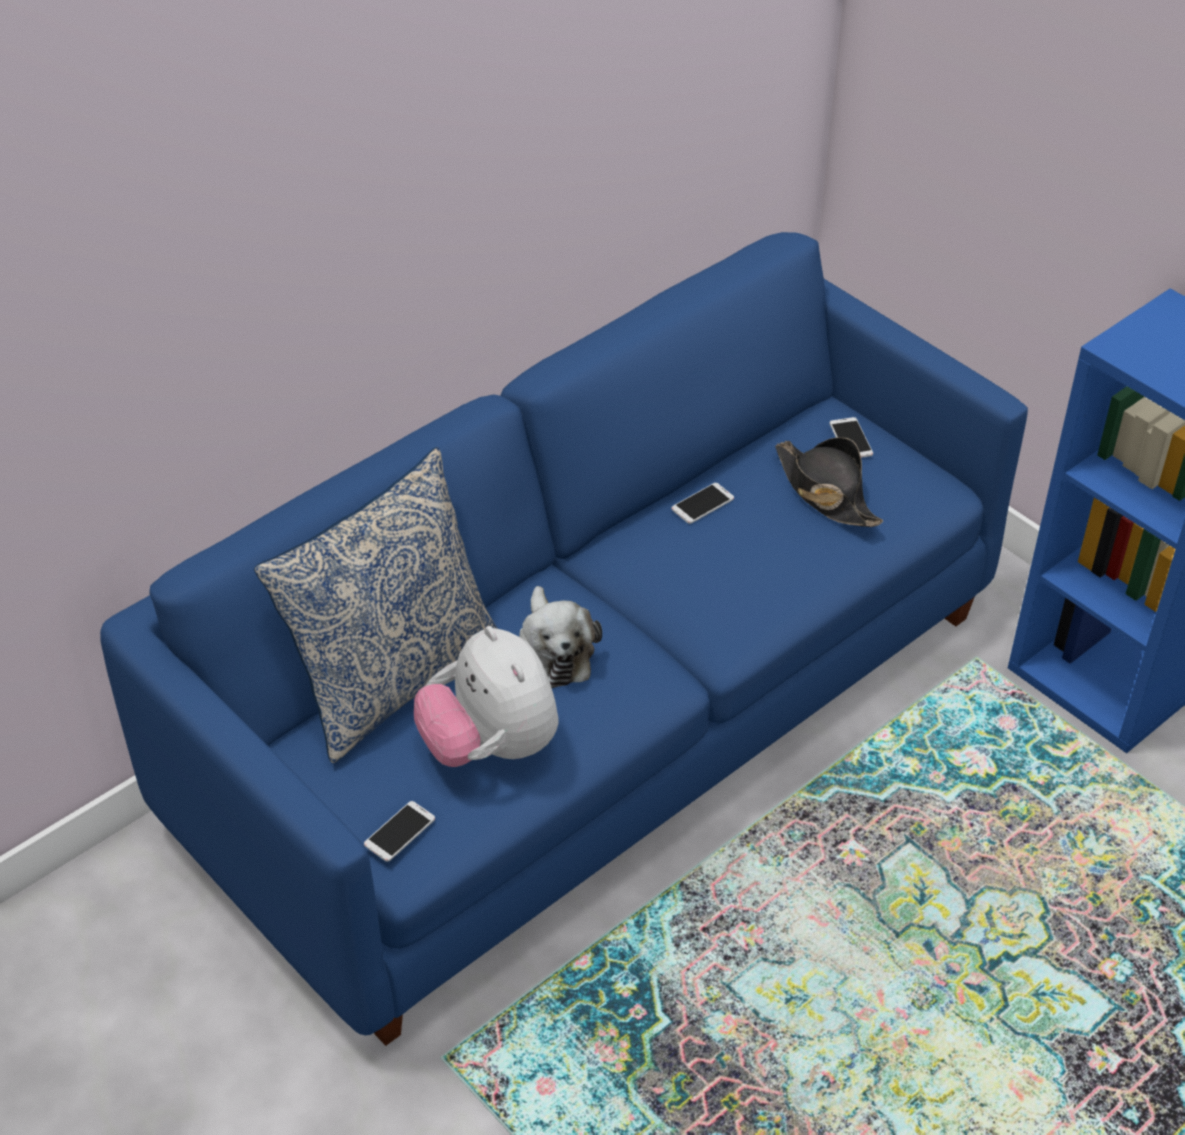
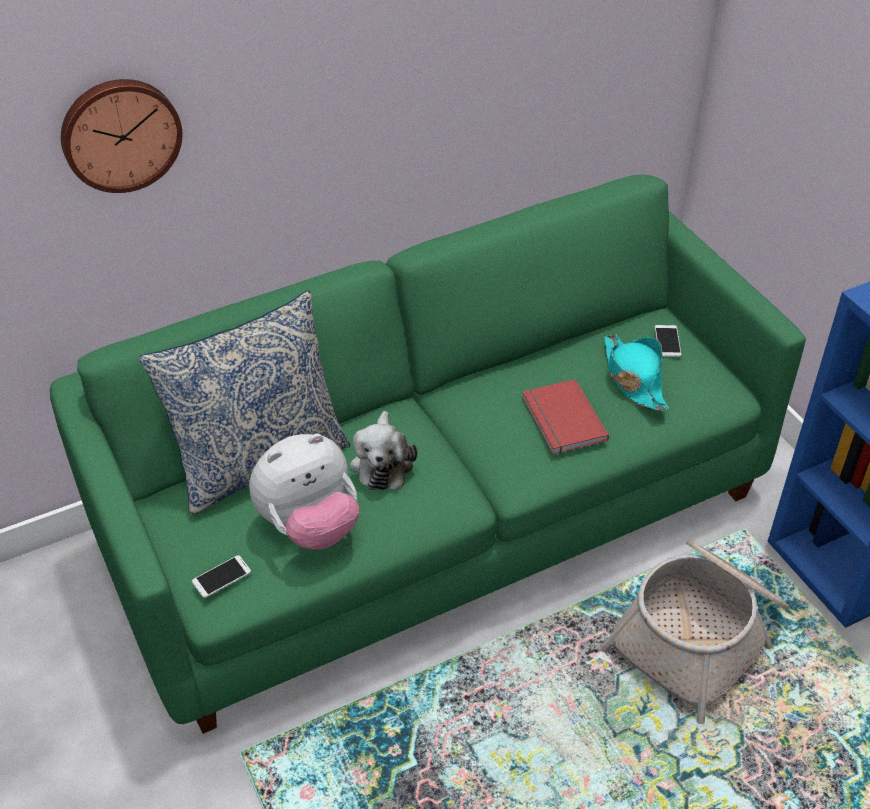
camera: 15 degrees right, 0 degrees up
blue sofa [100,232,1028,1046] -> green sofa [50,175,806,734]
plush toy [414,626,559,767] -> plush toy turned 105 degrees counterclockwise [249,434,359,550]
phone [672,483,734,524] -> none
black hat [775,437,883,527] -> turquoise hat [605,334,669,411]
none -> wall clock [61,79,182,193]
none -> red book [522,379,609,455]
none -> basket [600,540,789,724]

